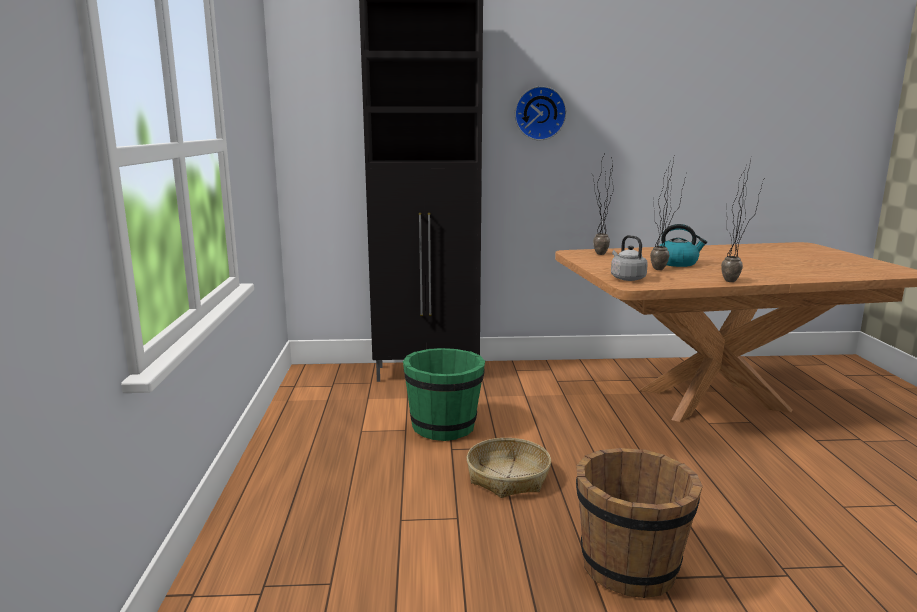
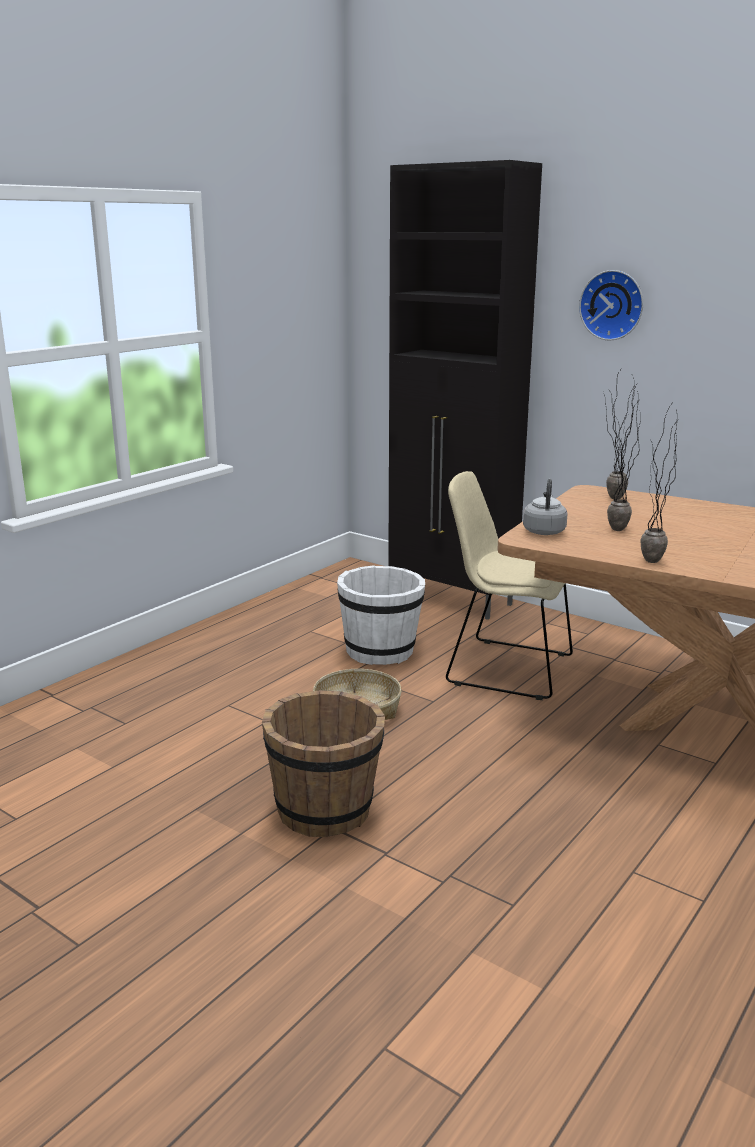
camera: 40 degrees right, 5 degrees up
green bucket [403,348,485,441] -> white bucket [337,565,425,665]
kettle [660,224,707,267] -> none
none -> beige chair [446,471,573,700]

